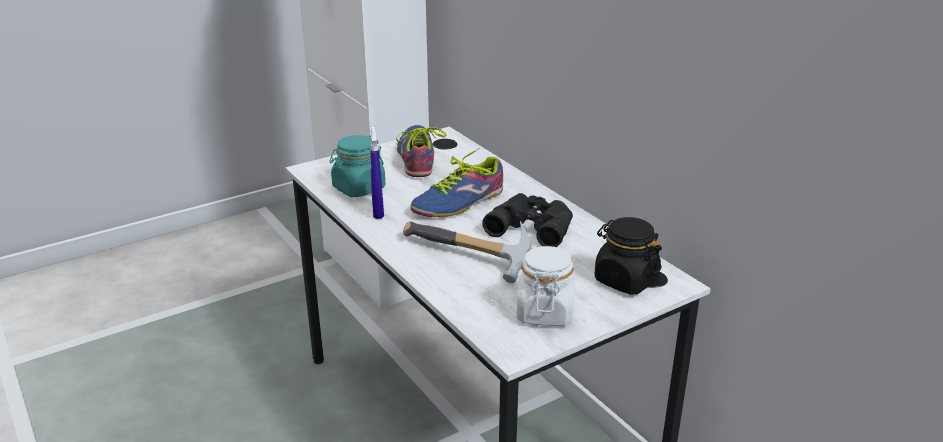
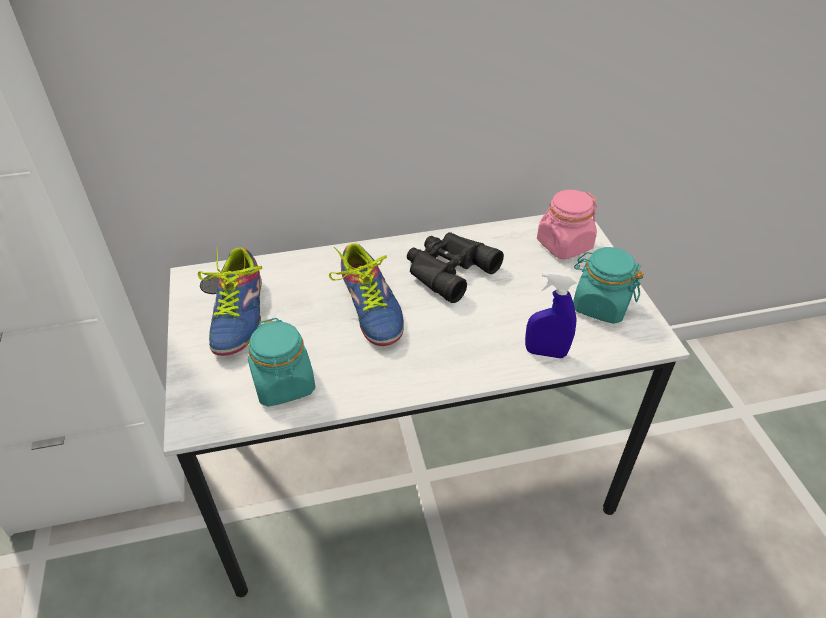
camera: 70 degrees left, 15 degrees up
blue spray bottle [370,126,384,219] -> blue spray bottle moved to [525,272,577,358]
shoe [396,125,447,177] -> shoe turned 105 degrees counterclockwise [198,247,262,356]
hammer [403,221,532,283] -> none
white jar [517,246,575,326] -> turquoise jar [573,247,643,324]
black jar [594,217,662,294] -> pink jar [537,190,597,260]

